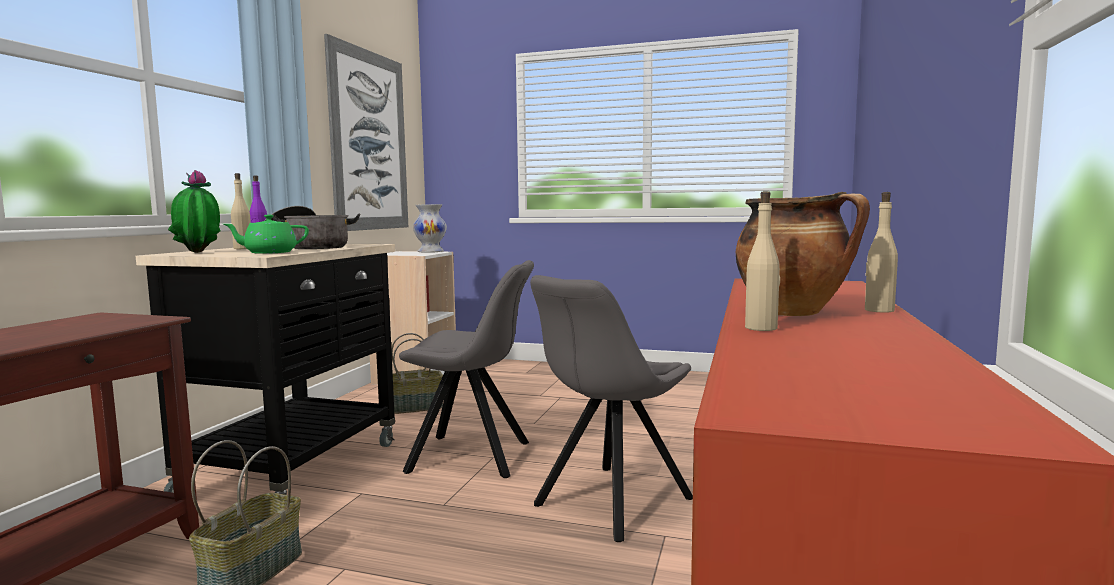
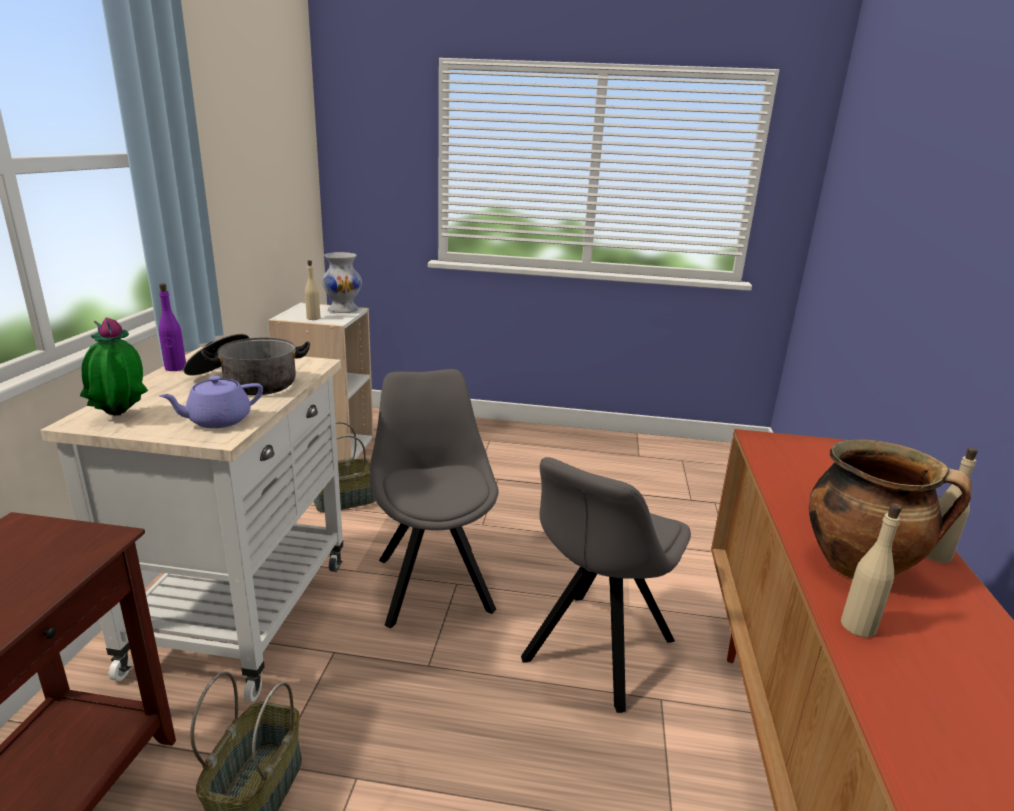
camera: 10 degrees left, 15 degrees up
black cart [136,244,395,495] -> white cart [40,347,343,702]
green teapot [224,215,309,254] -> purple teapot [159,376,263,428]
beige bottle [231,173,251,249] -> beige bottle moved to [305,260,321,320]
picture [324,34,408,231] -> none
grey chair [399,260,534,478] -> grey chair turned 105 degrees counterclockwise [370,369,499,628]

